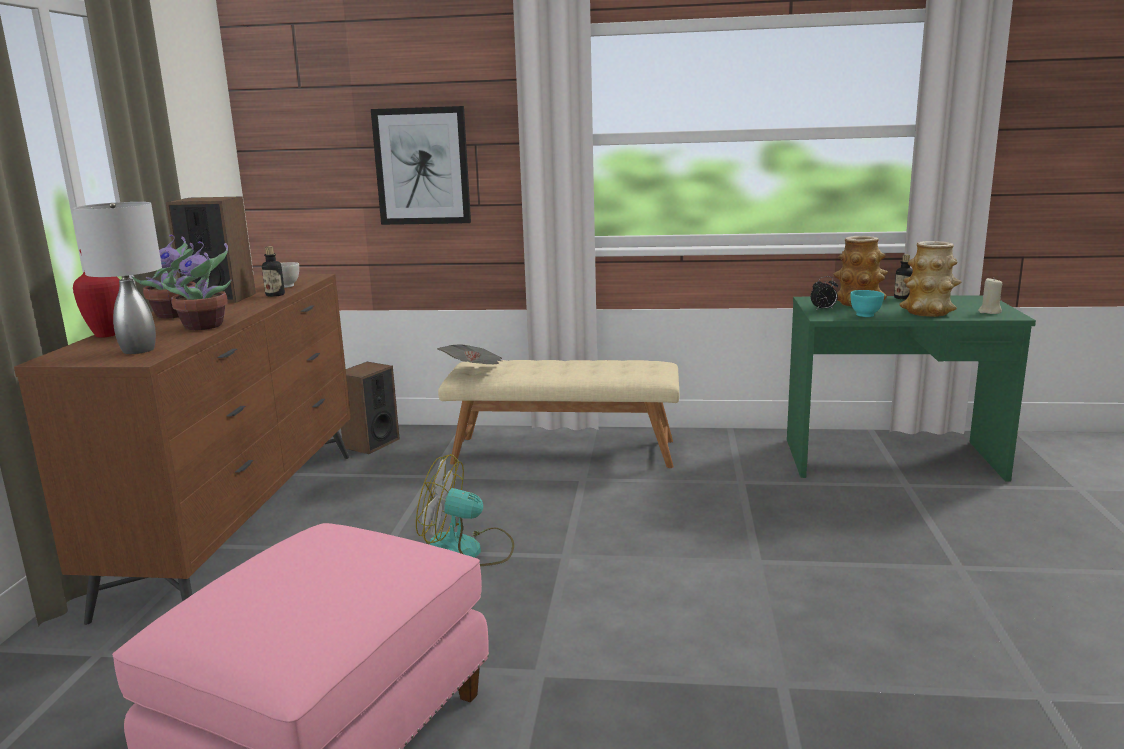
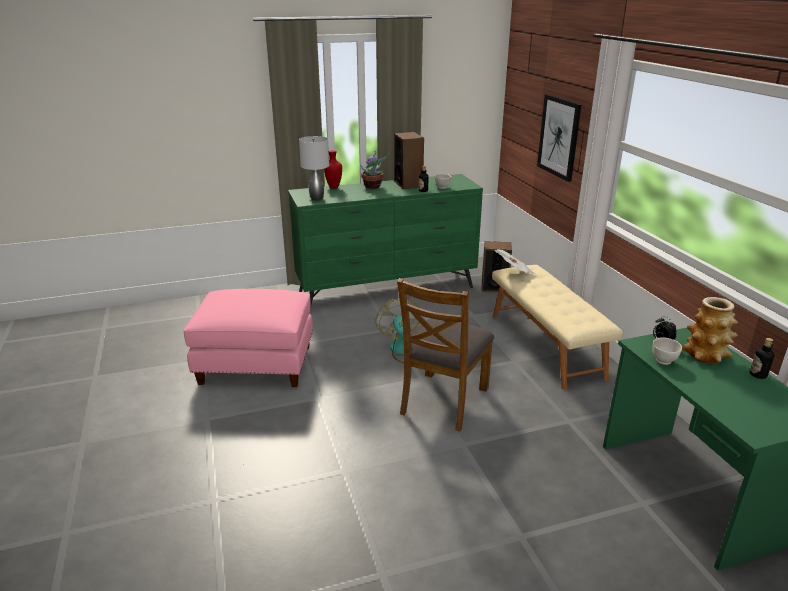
camera: 65 degrees right, 10 degrees up
brown dresser [14,274,351,625] -> green dresser [288,174,483,309]
potted plant [161,241,232,330] -> none
turquoise bowl [851,290,884,317] -> white bowl [653,337,682,365]
vase [899,241,961,317] -> none
beige candle [978,278,1003,314] -> none
none -> brown chair [397,278,494,432]

